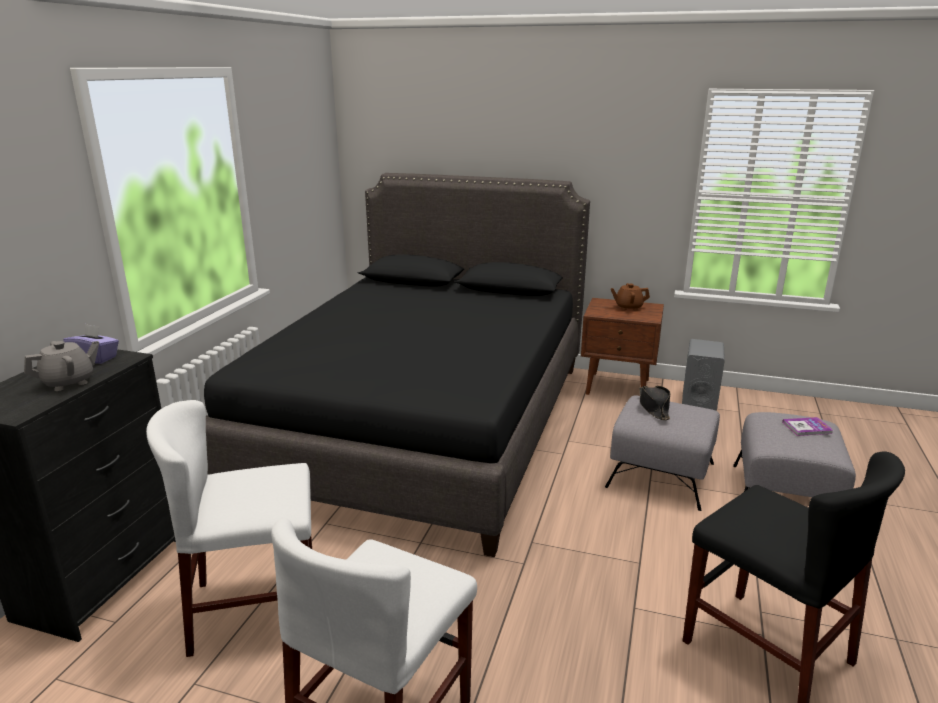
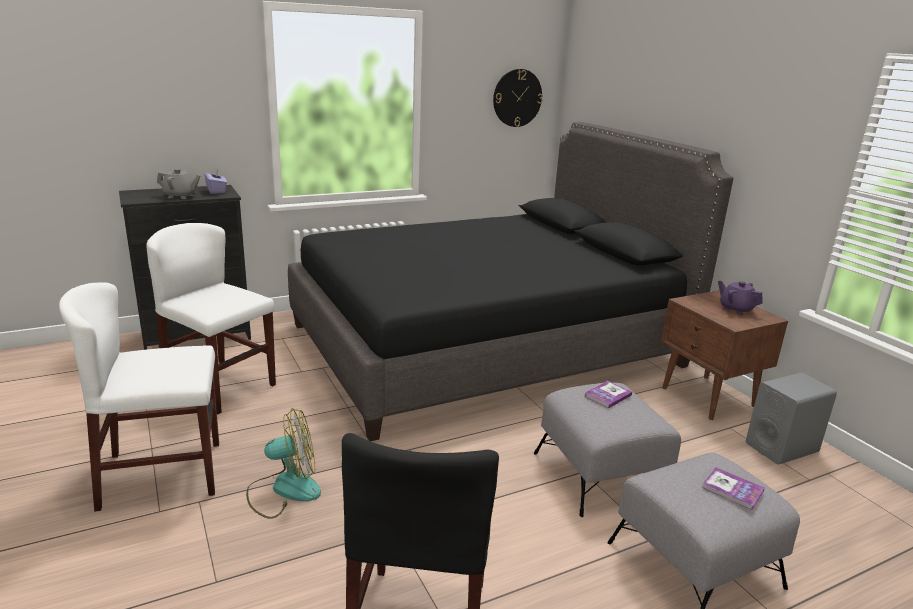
camera: 45 degrees right, 0 degrees up
brown teapot [610,283,650,311] -> purple teapot [718,281,763,315]
black hat [639,386,670,420] -> book [584,381,632,409]
none -> fan [246,408,321,519]
none -> wall clock [493,69,543,127]

